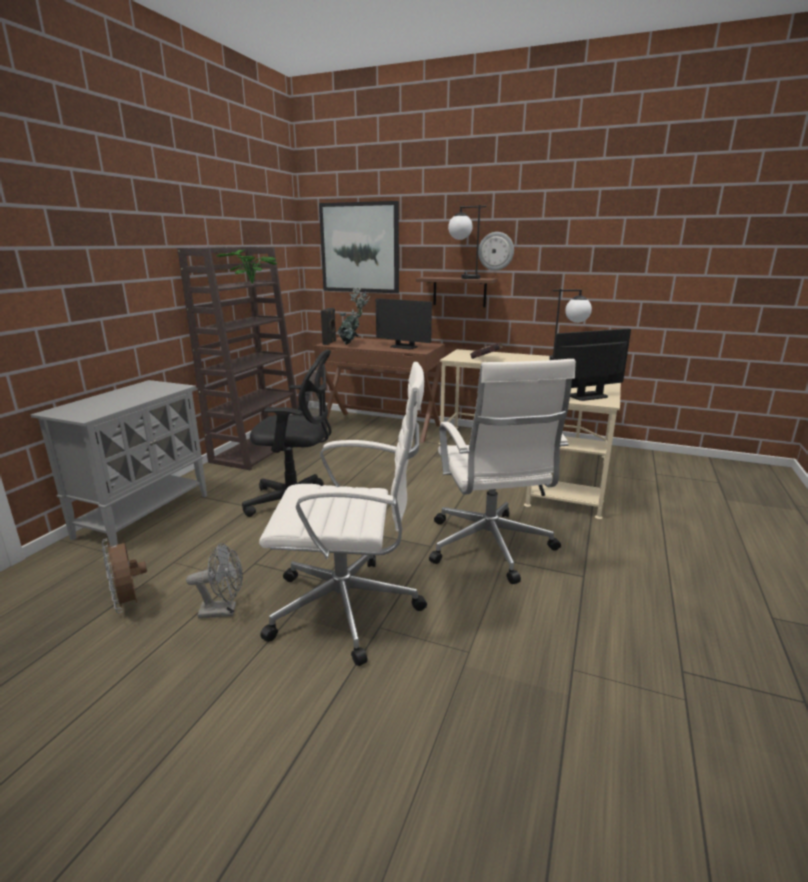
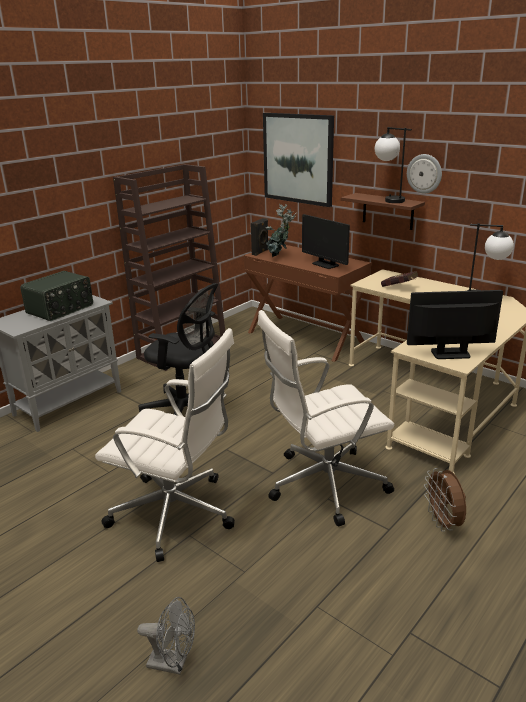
camera: 20 degrees right, 5 degrees up
brown fan [102,538,147,613] -> brown fan moved to [424,468,466,532]
grey fan [186,543,243,618] -> grey fan moved to [137,597,195,675]
potted plant [216,249,277,284] -> none
white office chair [429,359,576,584] -> white office chair turned 60 degrees clockwise [258,310,394,526]
none -> radio [20,271,93,321]

